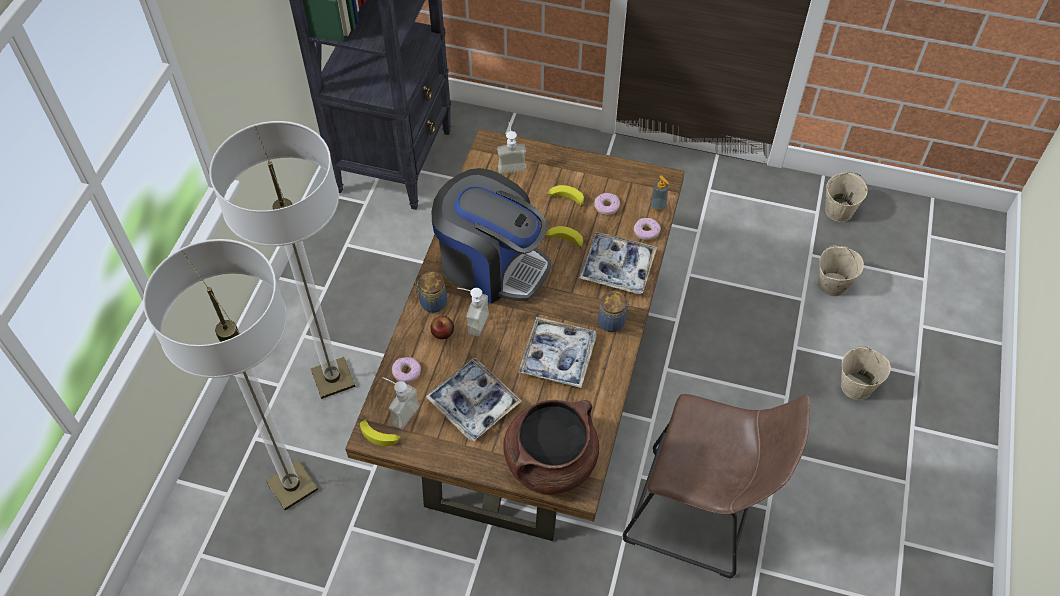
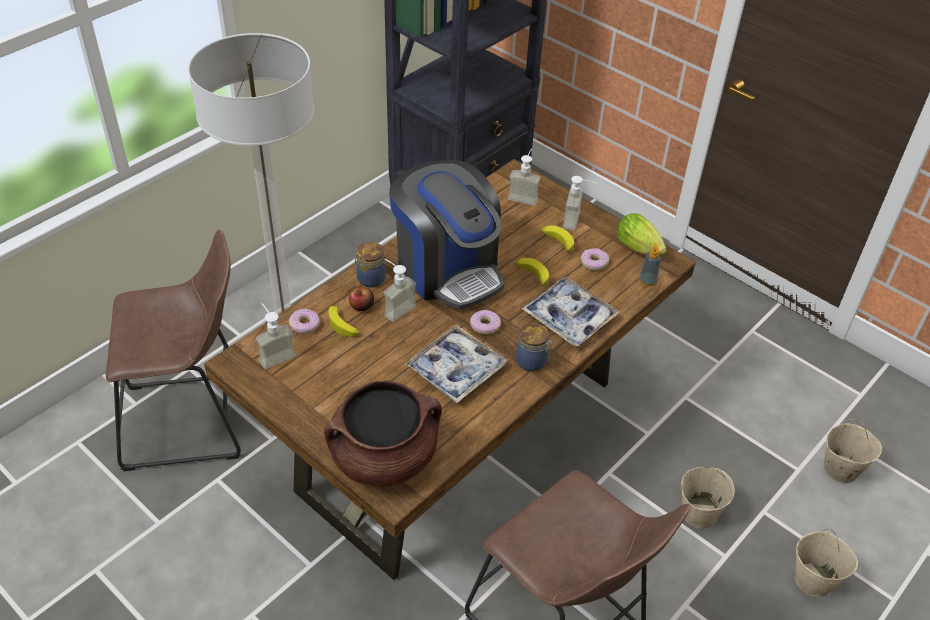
camera: 25 degrees right, 10 degrees down
floor lamp [143,239,318,510] -> brown stool [106,229,241,471]
banana [360,418,401,446] -> banana moved to [328,305,360,337]
tray [425,358,521,441] -> none
donut [634,218,661,240] -> donut moved to [470,310,501,334]
beige bucket [825,172,868,222] -> beige bucket moved to [681,467,735,528]
none -> soap dispenser [563,176,596,230]
none -> lettuce [617,214,667,256]

